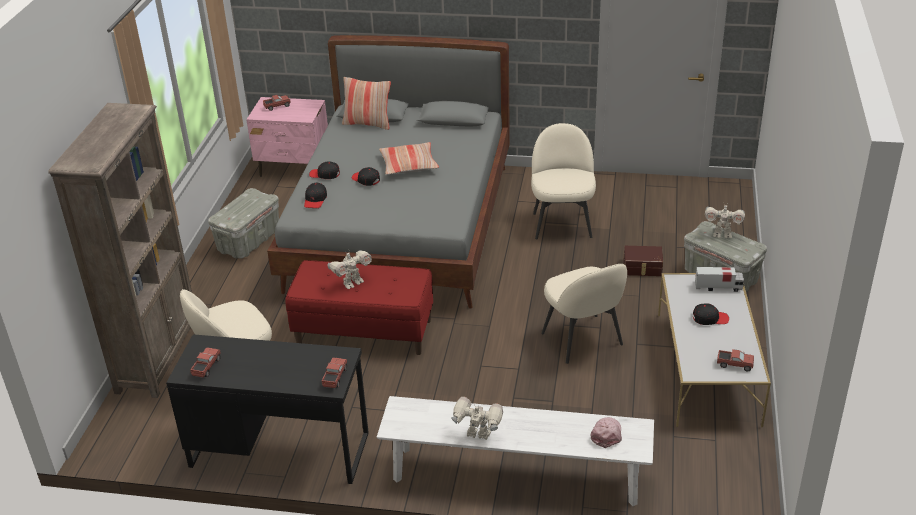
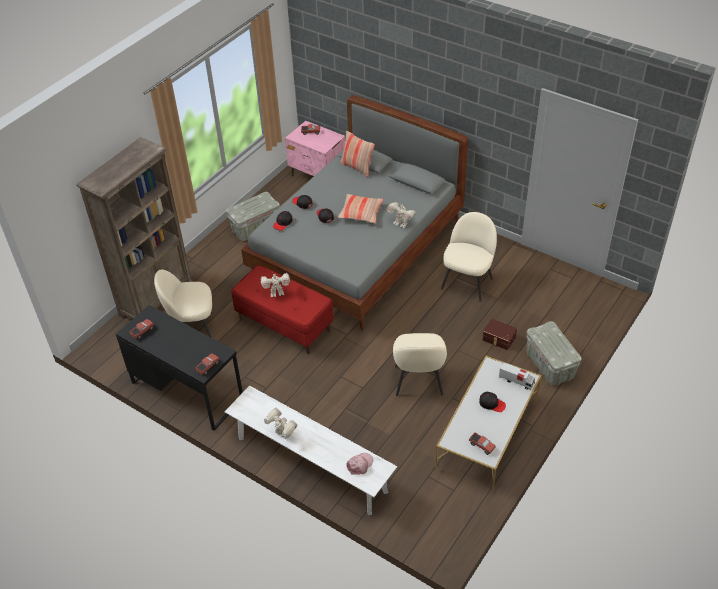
camera: 25 degrees right, 10 degrees up
toy robot [705,204,745,238] -> toy robot moved to [387,202,416,228]

